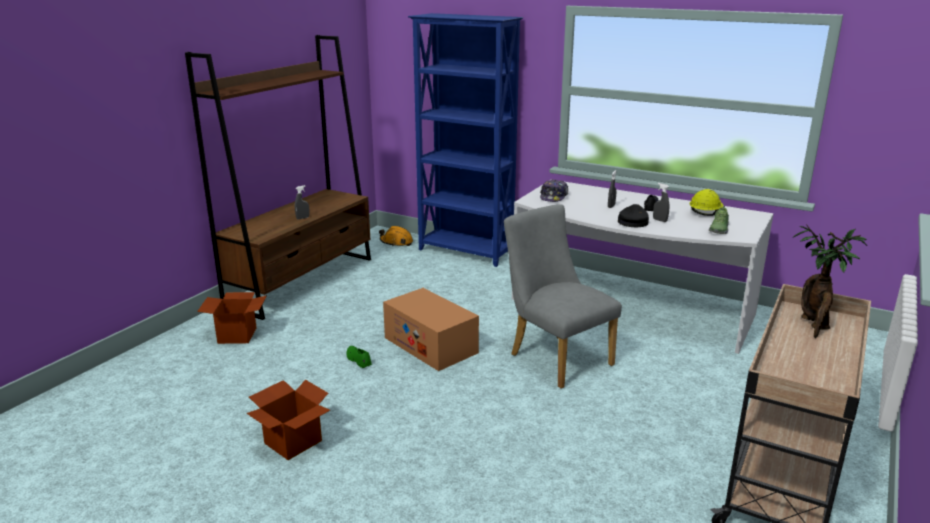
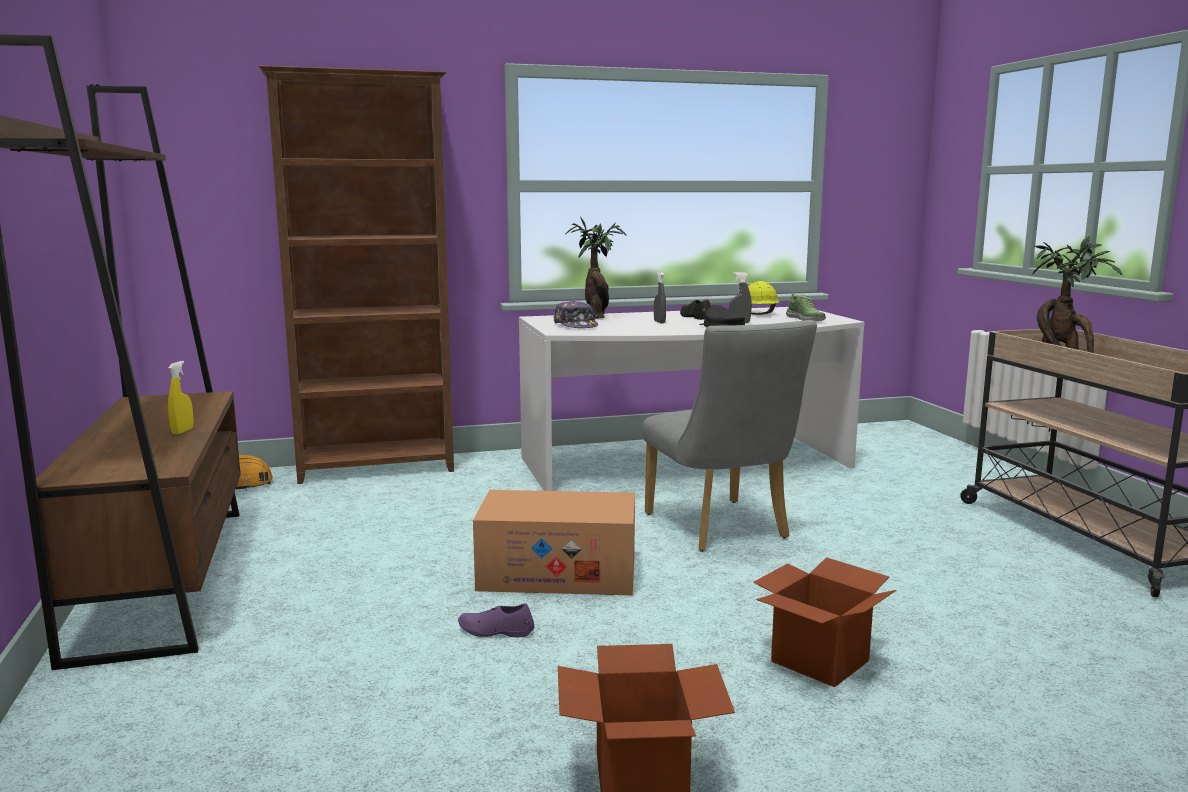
camera: 45 degrees left, 10 degrees down
cardboard box [197,292,267,344] -> cardboard box moved to [753,557,897,687]
grey spray bottle [295,185,309,220] -> yellow spray bottle [168,361,194,434]
green shoe [346,346,372,368] -> purple shoe [458,603,535,637]
blue bookcase [408,13,523,267] -> brown bookcase [259,65,454,484]
grey chair [504,205,622,389] -> grey chair turned 120 degrees counterclockwise [643,320,817,552]
none -> potted plant [565,217,627,319]

